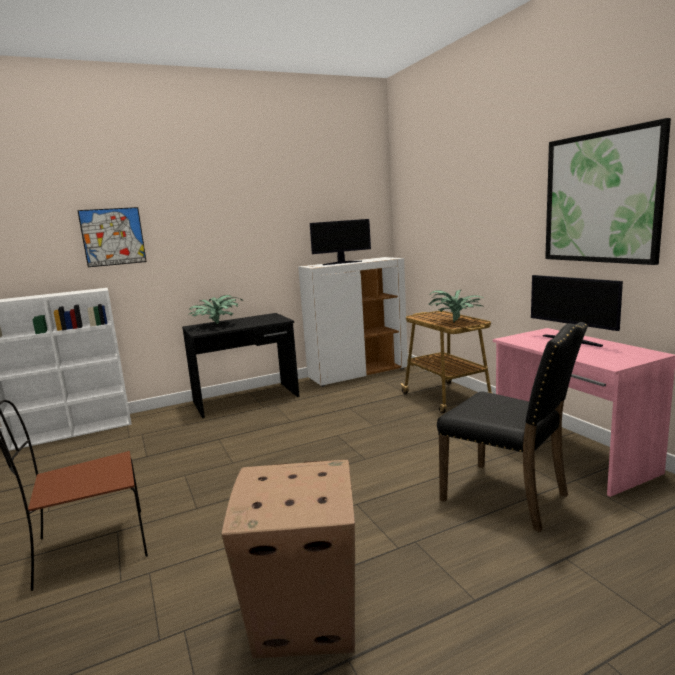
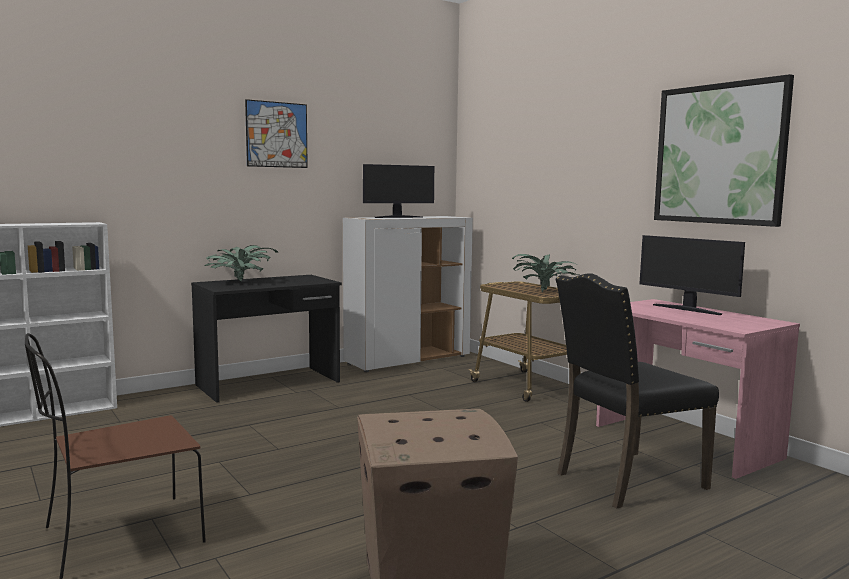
camera: 10 degrees left, 5 degrees down
picture [77,207,147,267] -> picture moved to [245,99,308,168]
black chair [437,322,588,532] -> black chair turned 120 degrees clockwise [555,273,719,509]

